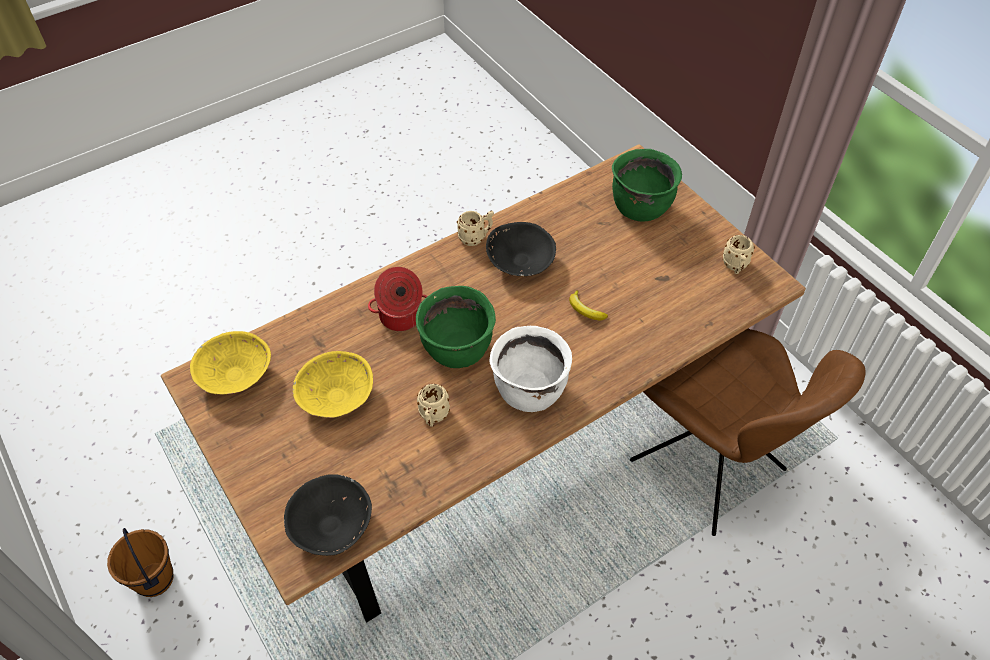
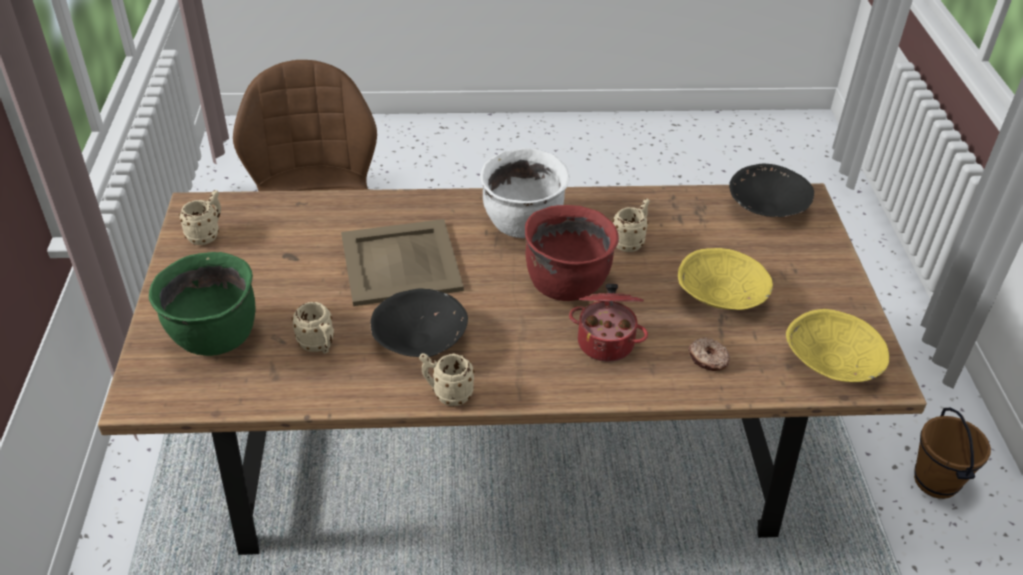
camera: 150 degrees left, 10 degrees down
green cooking pot [416,286,496,368] -> red cooking pot [525,205,619,301]
banana [569,290,608,320] -> beige tray [341,219,464,306]
none -> beige mug [292,302,334,354]
none -> donut [688,337,730,371]

